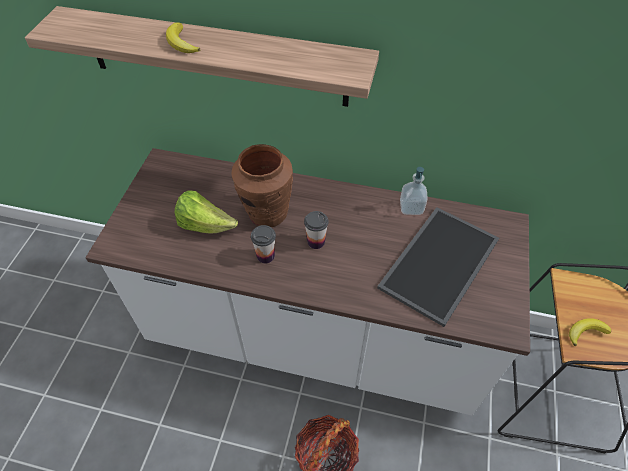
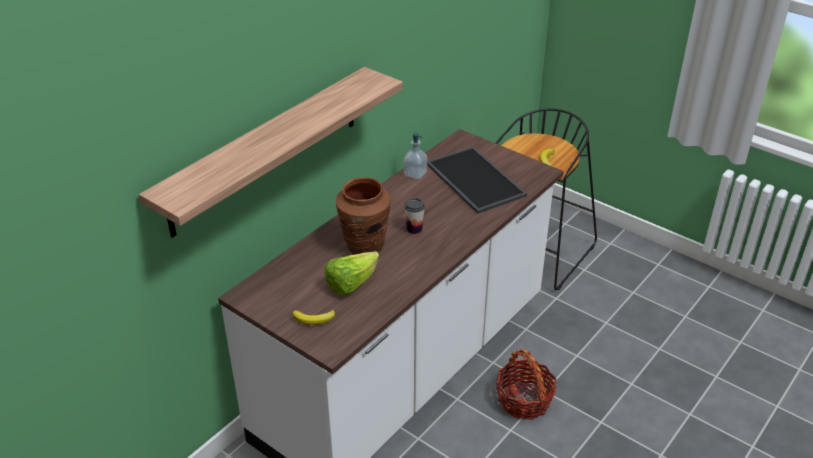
camera: 65 degrees left, 15 degrees down
banana [166,22,200,53] -> banana moved to [293,310,335,325]
cup [251,225,276,264] -> none

